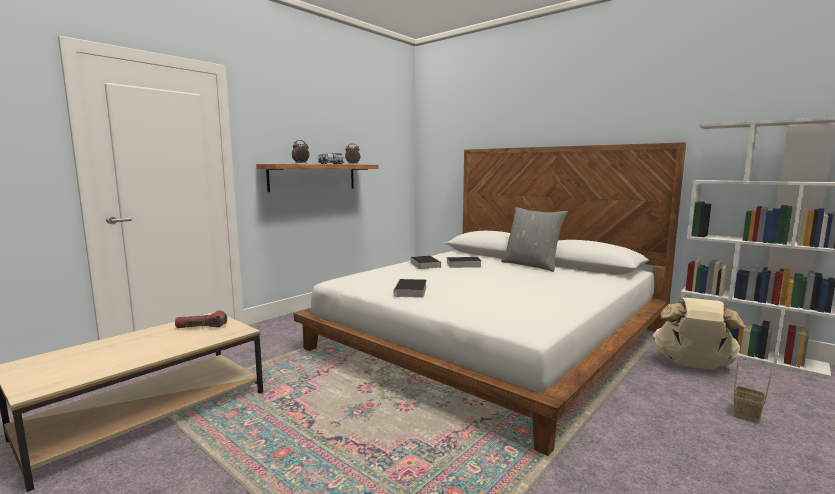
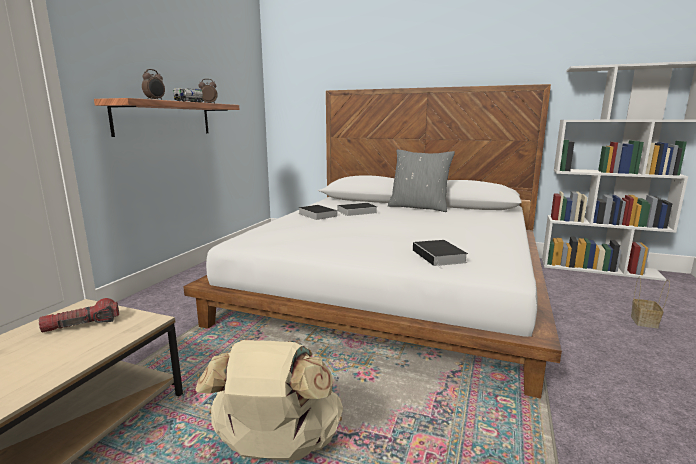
camera: 20 degrees left, 5 degrees up
book [394,279,427,299] -> book moved to [413,240,468,269]
beige backpack [653,297,745,369] -> beige backpack moved to [195,340,343,461]

